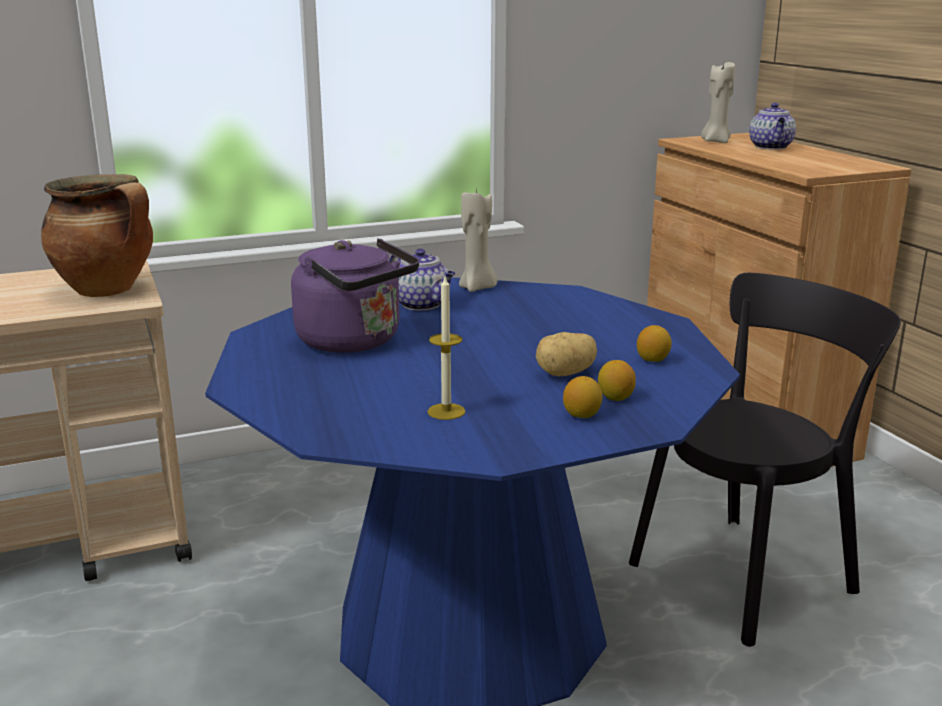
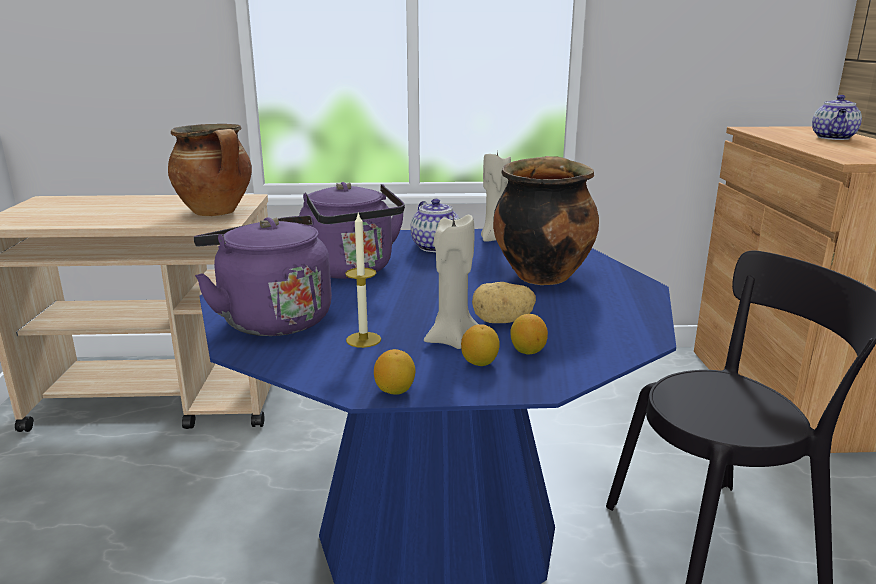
camera: 20 degrees right, 0 degrees up
lemon [637,325,672,362] -> lemon moved to [374,349,415,395]
beige candle [701,62,735,143] -> beige candle moved to [424,215,478,349]
none -> purple kettle [194,215,332,336]
none -> cooking pot [493,156,599,285]

